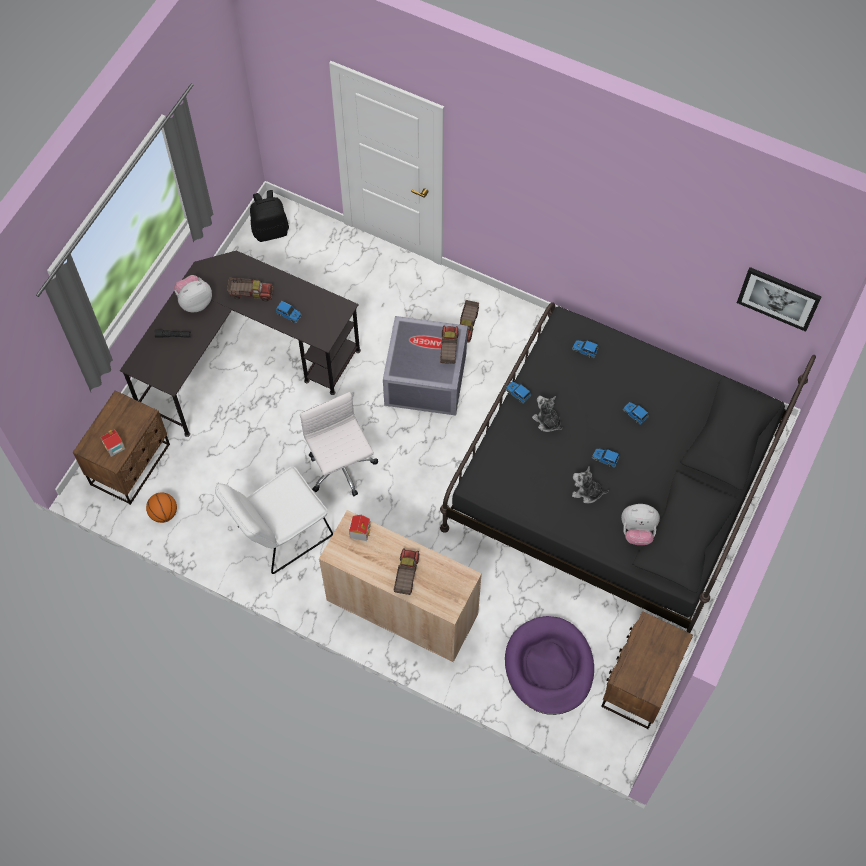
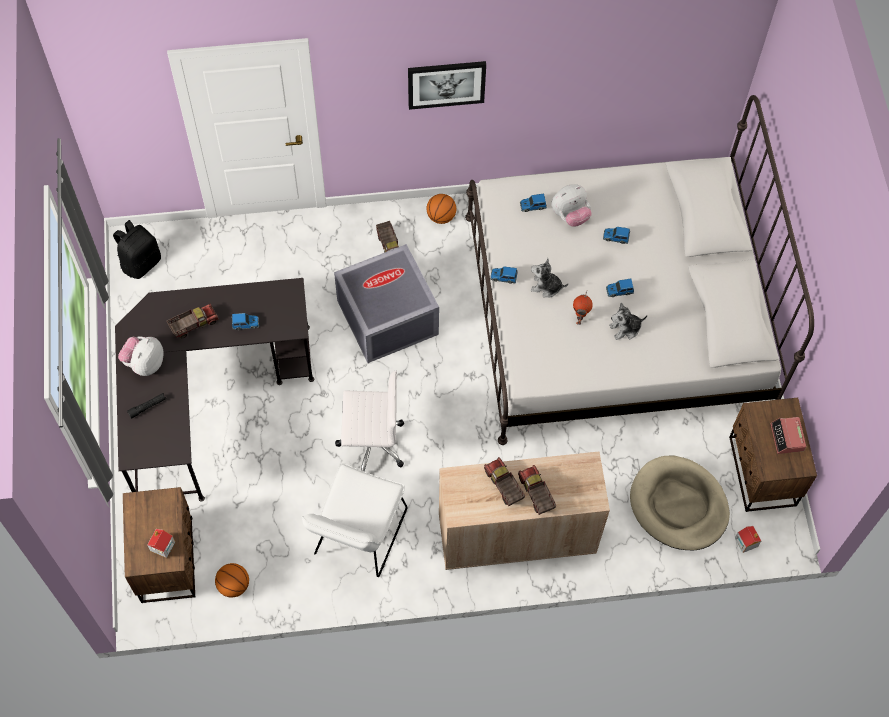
camera: 35 degrees left, 0 degrees up
white office chair [300,392,378,496] -> white office chair turned 150 degrees clockwise [335,371,404,472]
toy house [349,515,371,541] -> toy house moved to [735,526,761,553]
black bed [440,302,816,633] -> white bed [465,95,814,445]
toy truck [440,326,459,364] -> toy truck moved to [484,457,526,506]
purple dog bed [505,616,594,715] -> beige dog bed [630,456,730,550]
plush toy [621,504,660,545] -> plush toy moved to [551,184,592,227]
picture [737,267,822,332] -> picture moved to [408,61,486,110]
none -> basketball [426,194,456,224]
none -> toy robot [573,291,593,325]
none -> alarm clock [770,417,806,454]

